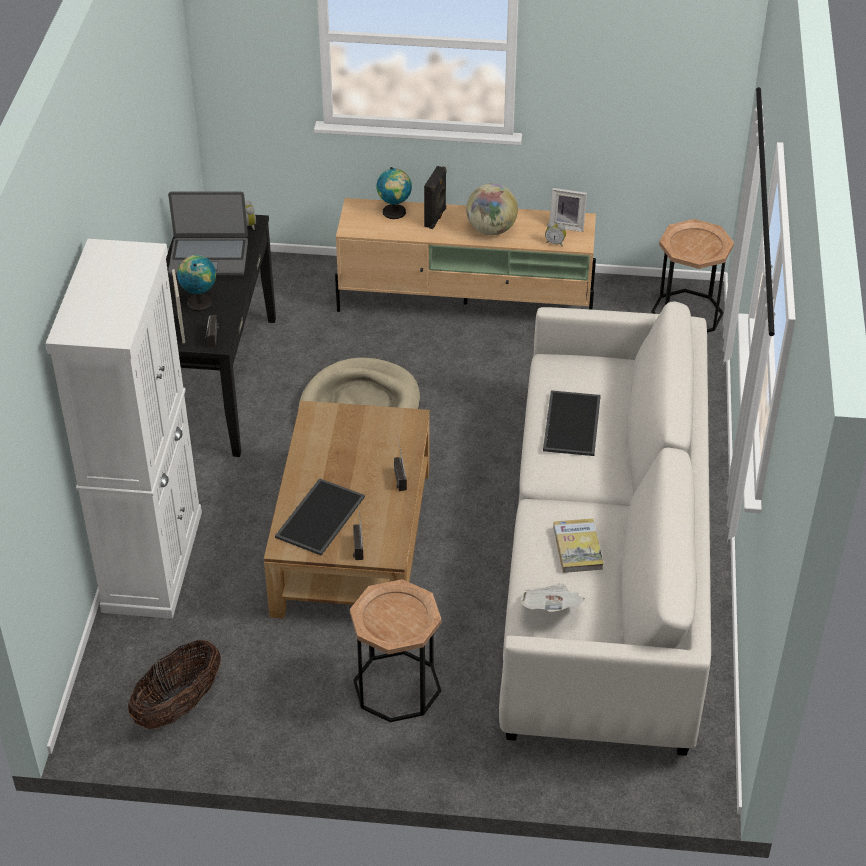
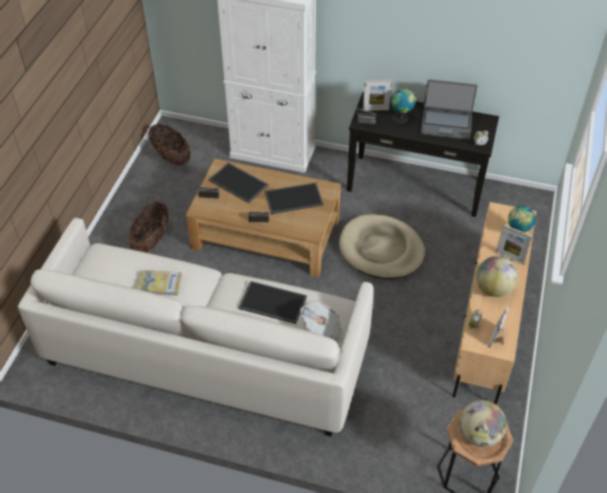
camera: 100 degrees right, 5 degrees up
laptop [168,192,248,275] -> laptop turned 90 degrees counterclockwise [421,79,478,140]
brown side table [350,579,441,722] -> basket [129,201,169,253]
black speaker [424,166,447,229] -> picture frame [496,224,533,265]
newspaper [520,584,585,612] -> newspaper moved to [300,300,344,338]
none -> tray [265,183,324,214]
none -> globe [459,400,507,447]

